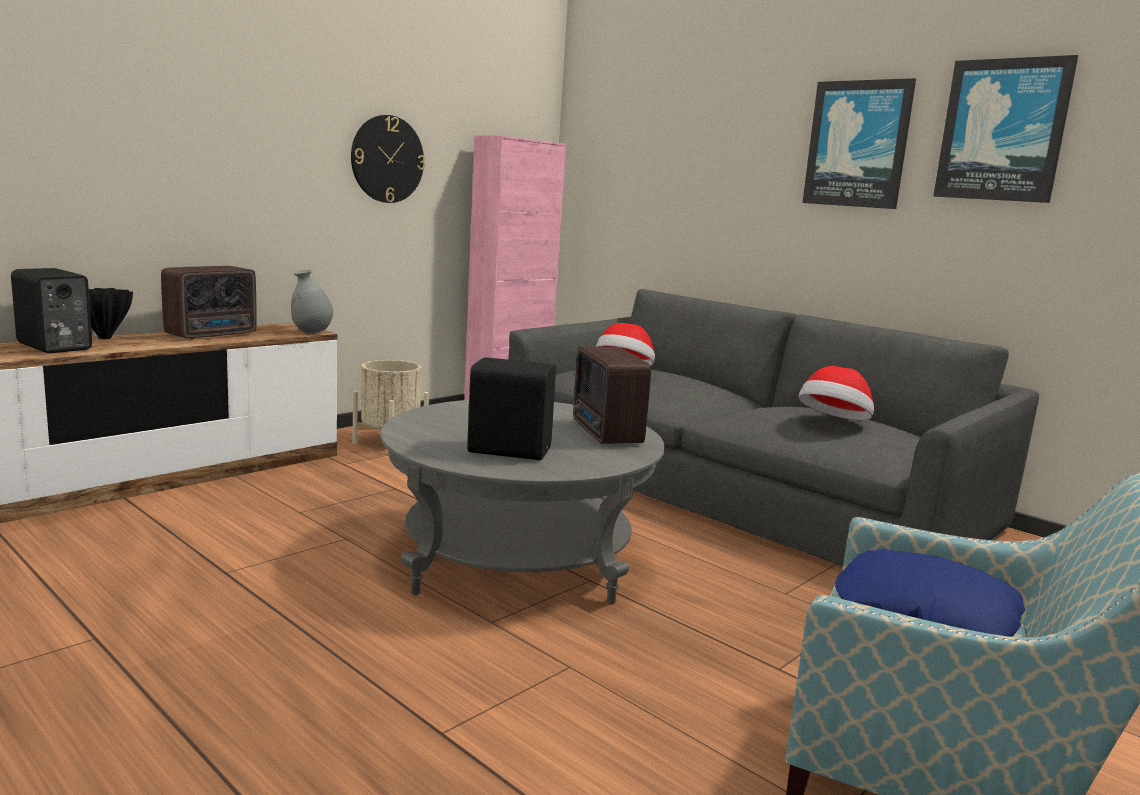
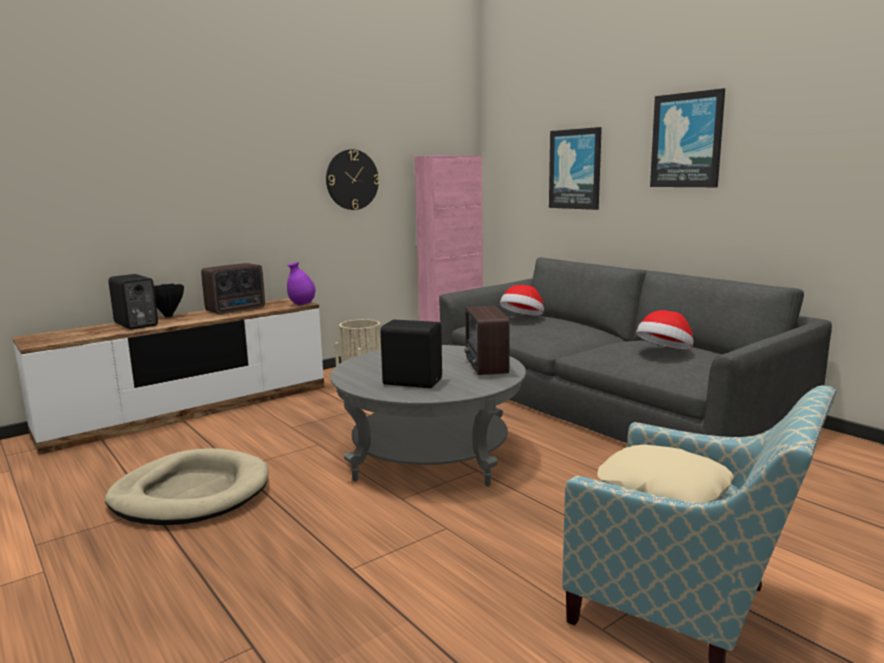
camera: 10 degrees right, 0 degrees up
grey vase [291,270,333,334] -> purple vase [287,262,315,305]
blue pillow [835,549,1026,637] -> beige pillow [597,445,734,503]
picture [933,55,1078,203] -> picture moved to [549,127,602,210]
none -> beige dog bed [105,449,268,525]

